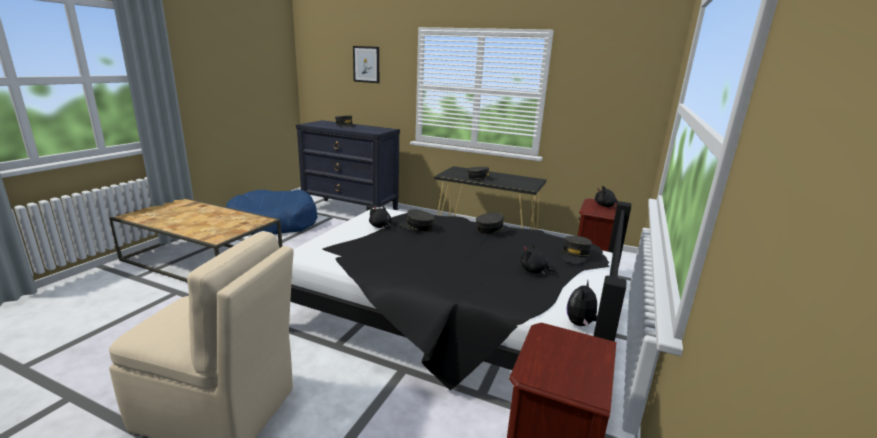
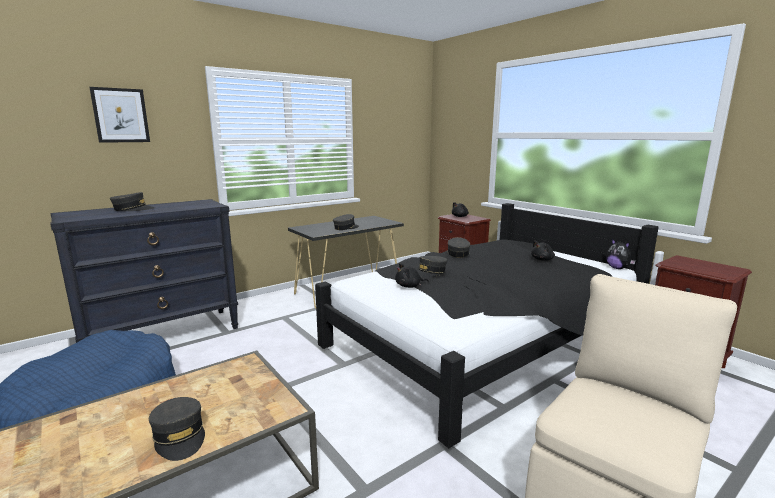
camera: 60 degrees left, 5 degrees down
grey cap [561,236,592,263] -> grey cap moved to [149,397,205,461]

